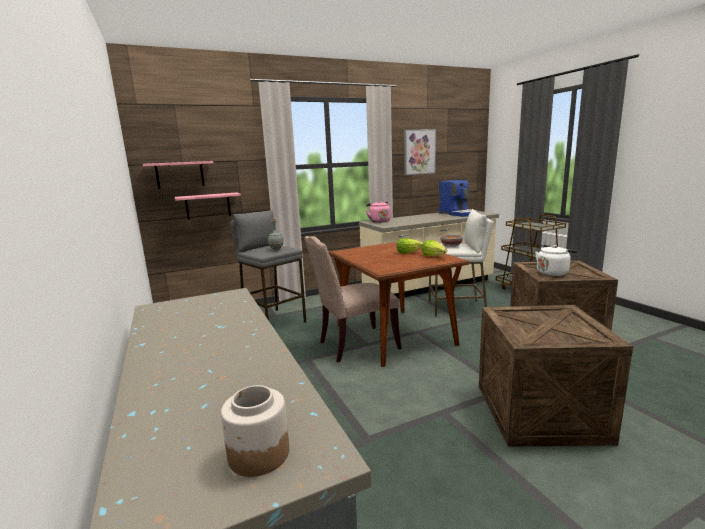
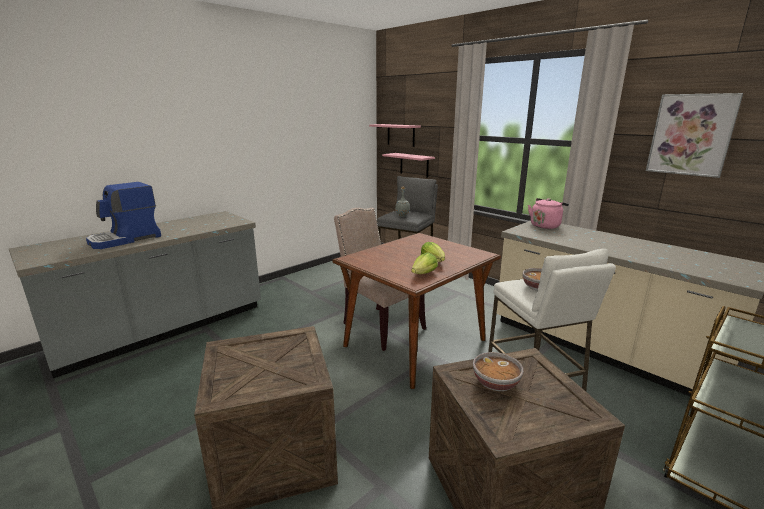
camera: 70 degrees right, 5 degrees up
jar [221,385,289,477] -> none
coffee machine [439,180,477,217] -> coffee machine moved to [86,182,161,249]
white kettle [535,245,577,276] -> bowl [473,352,523,391]

